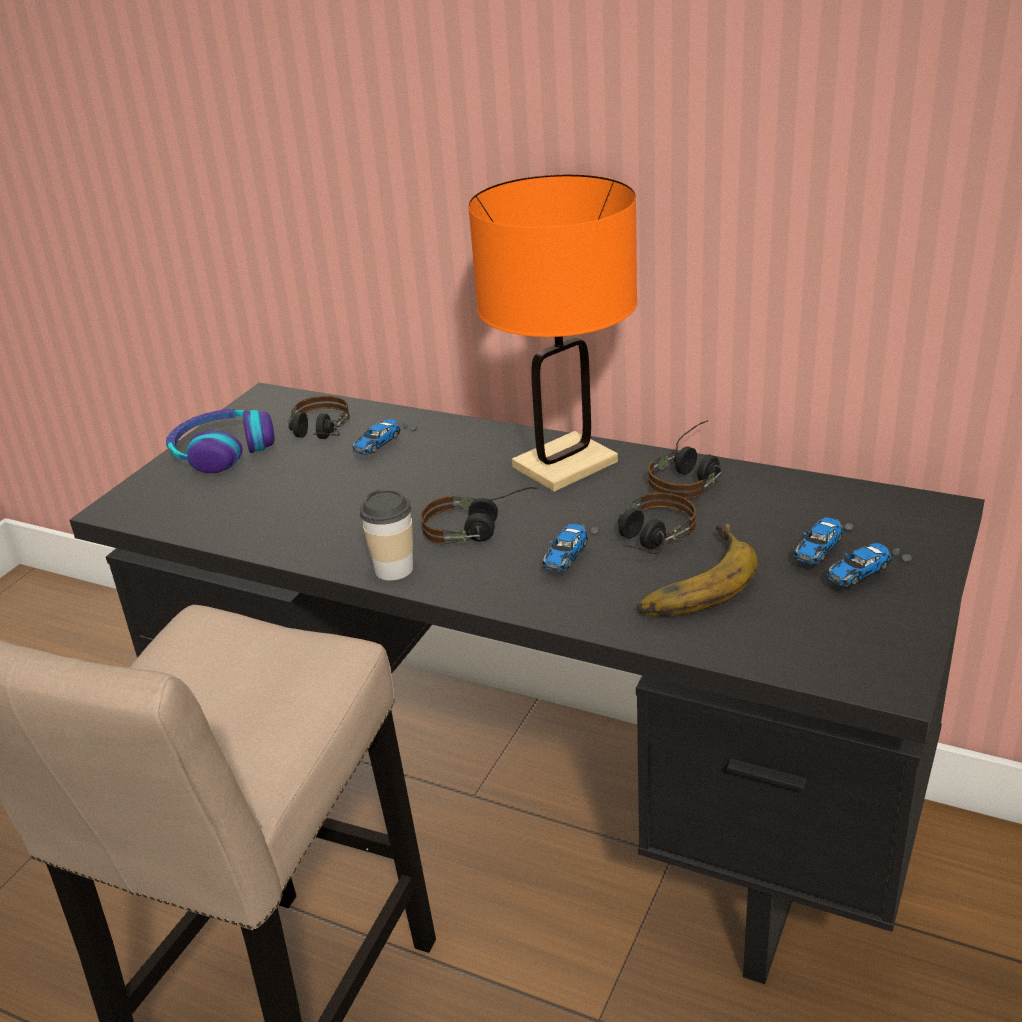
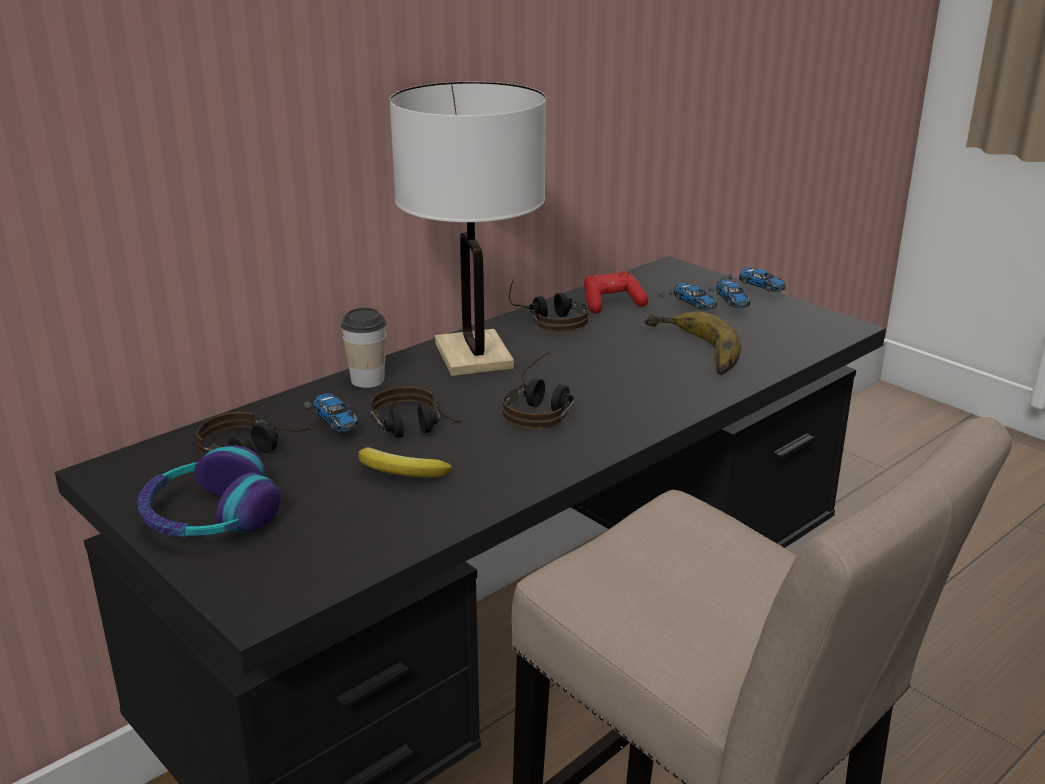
camera: 70 degrees left, 5 degrees down
cup [359,490,413,581] -> cup moved to [341,308,387,388]
orange table lamp [468,174,638,492] -> white table lamp [389,82,546,376]
toy car [542,524,599,572] -> toy car moved to [720,267,786,292]
headphones [618,493,696,554] -> headphones moved to [371,387,461,438]
none -> banana [358,447,452,478]
none -> red game controller [584,271,648,313]

